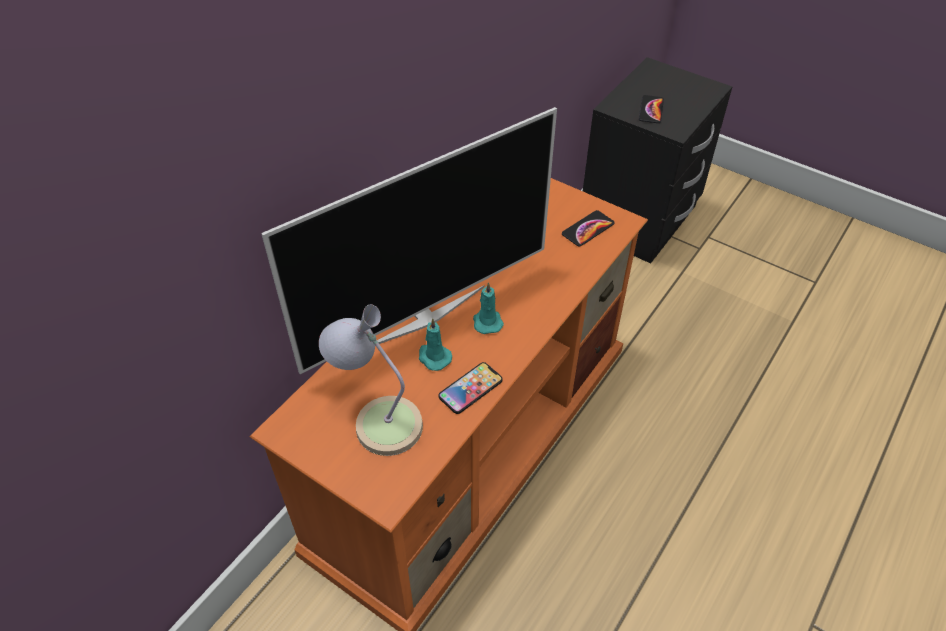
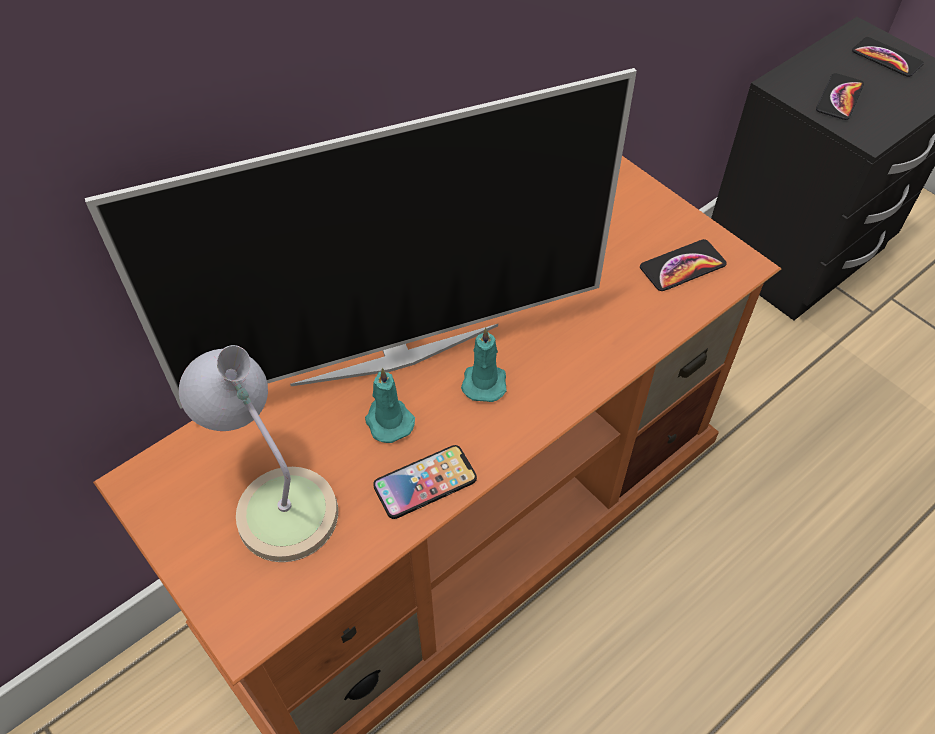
camera: 15 degrees right, 5 degrees up
none -> phone [852,37,924,77]

